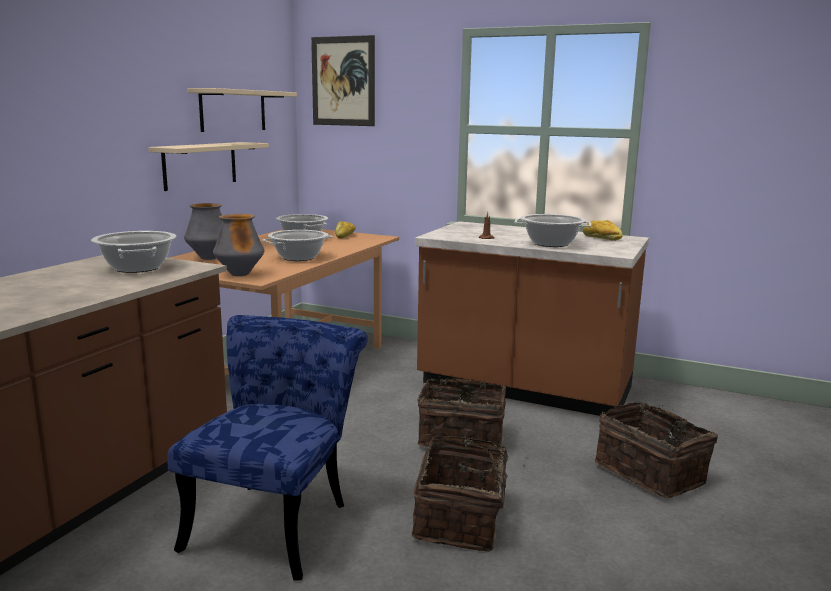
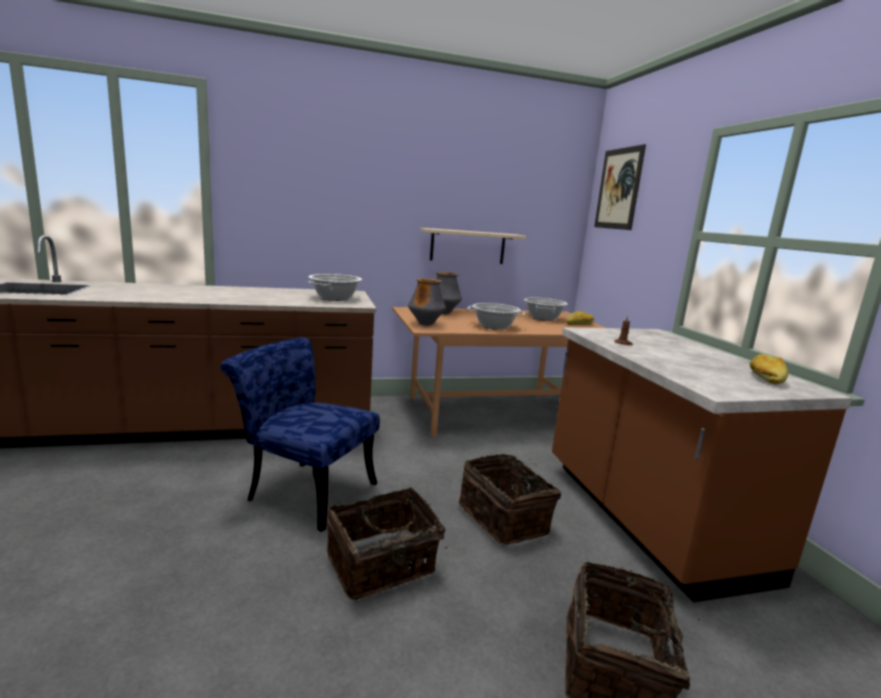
camera: 50 degrees right, 0 degrees up
blue chair [167,315,368,581] -> blue chair turned 135 degrees counterclockwise [221,337,380,532]
beige shelf [187,88,297,132] -> none
cooking pot [514,214,591,247] -> none

